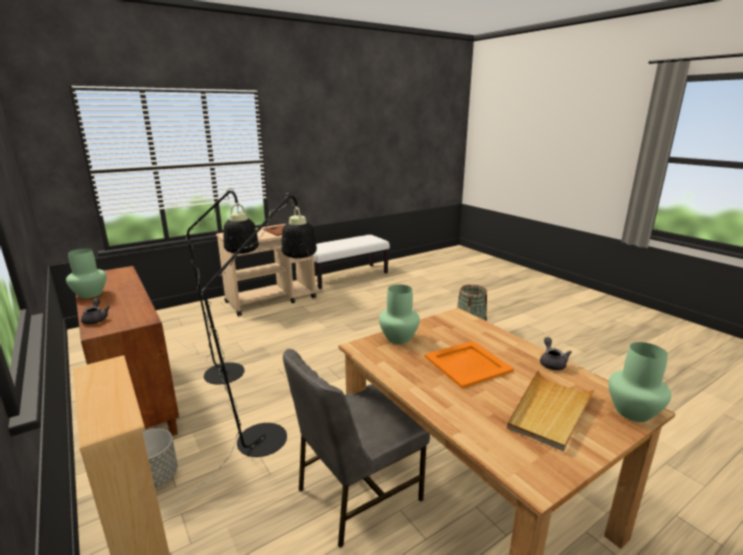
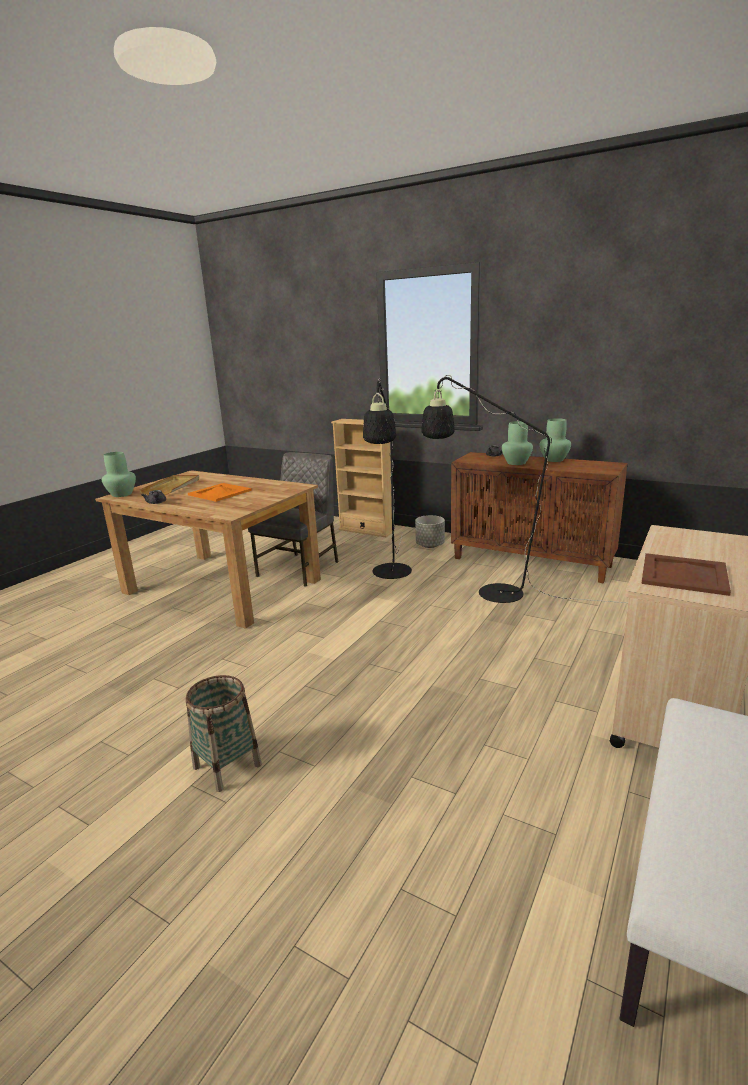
camera: 155 degrees right, 0 degrees up
green vase [379,285,420,344] -> green vase moved to [502,421,533,465]

